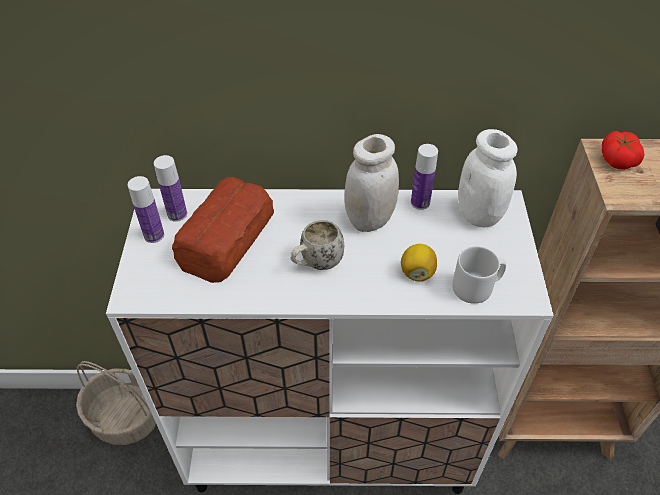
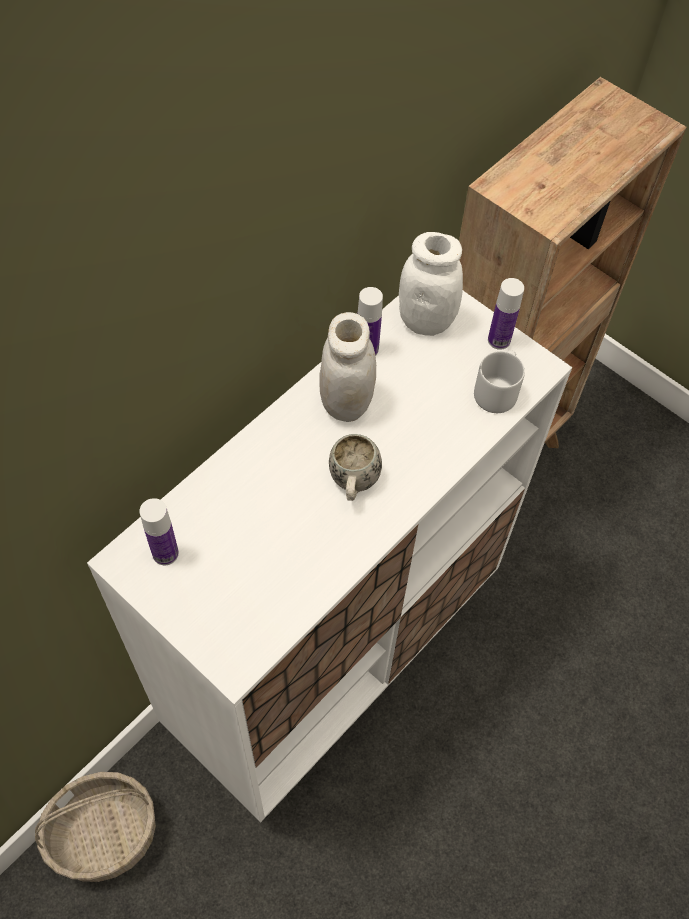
camera: 50 degrees left, 10 degrees up
bottle [128,176,164,243] -> bottle moved to [488,278,524,350]
bread [172,177,274,283] -> none
lemon [401,244,437,282] -> none
tomato [602,131,645,170] -> none

